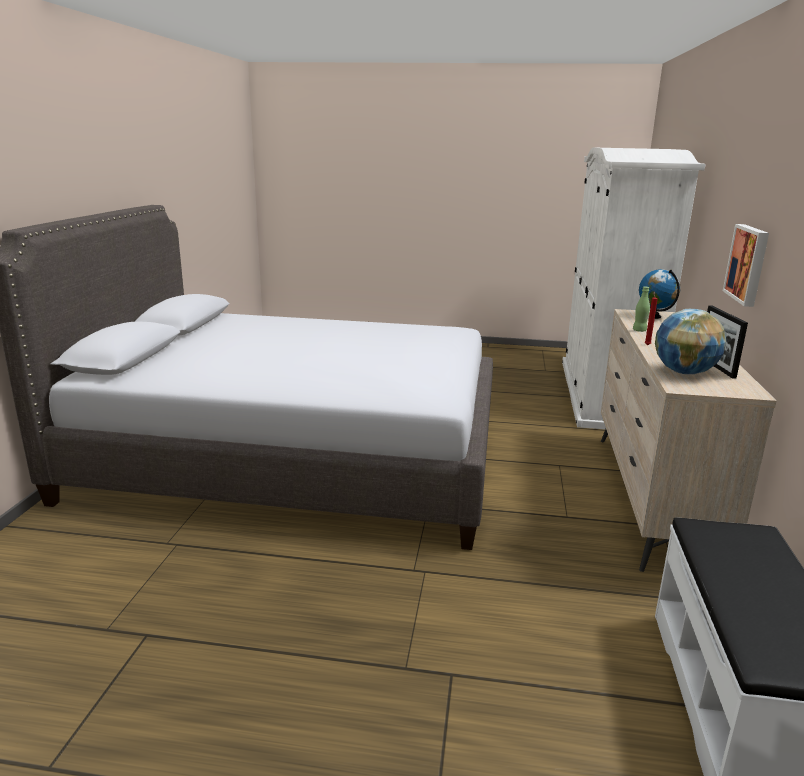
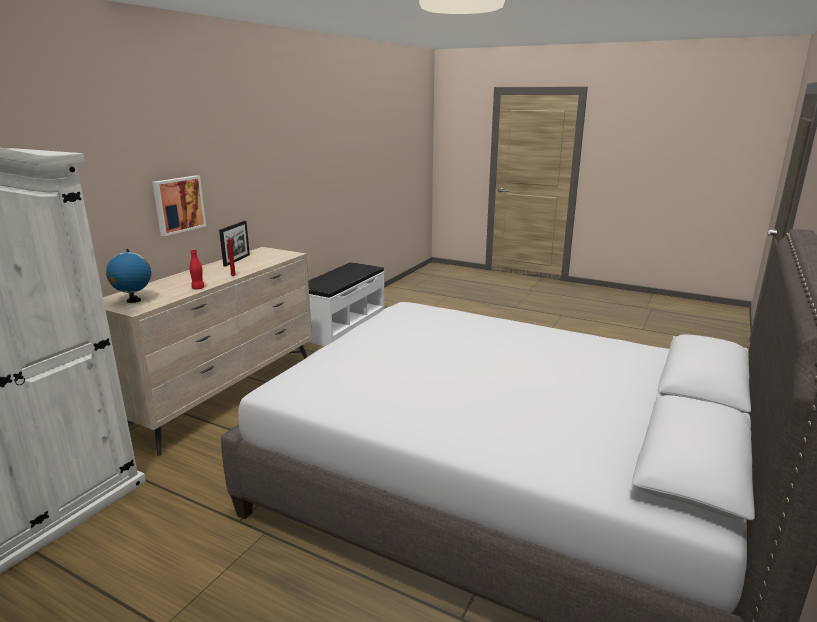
camera: 160 degrees left, 0 degrees up
green bottle [633,286,650,332] -> red bottle [189,249,204,289]
globe [655,309,727,375] -> none

